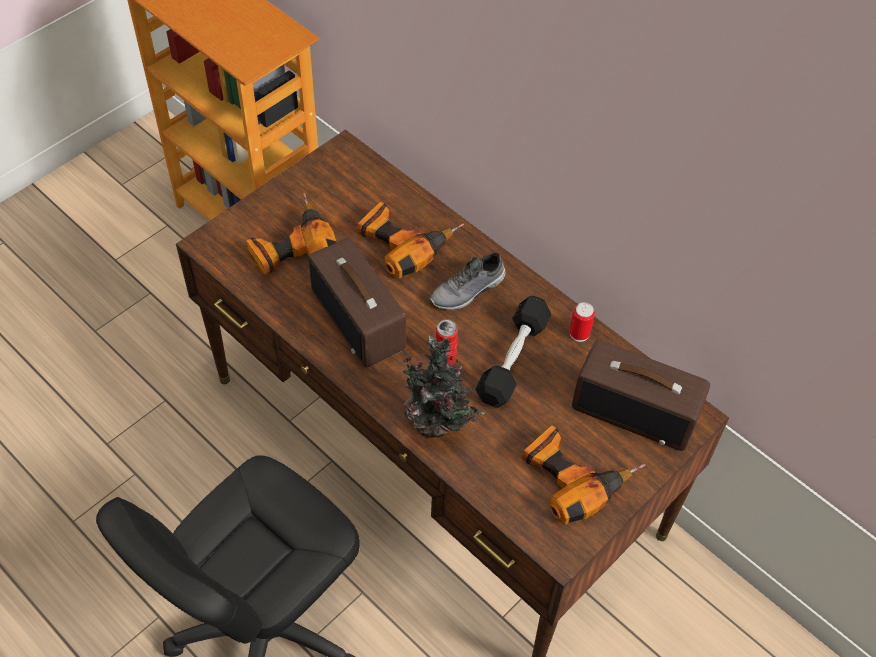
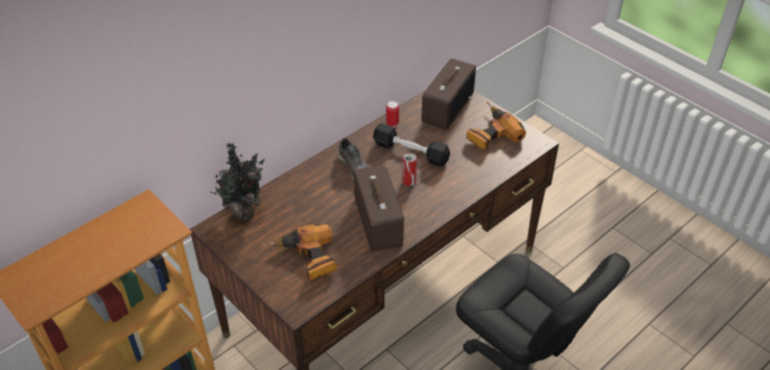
camera: 85 degrees left, 10 degrees down
radio [308,238,406,368] -> radio turned 75 degrees counterclockwise [354,165,404,252]
power drill [357,202,464,278] -> none
potted plant [393,336,485,438] -> potted plant moved to [210,143,265,222]

